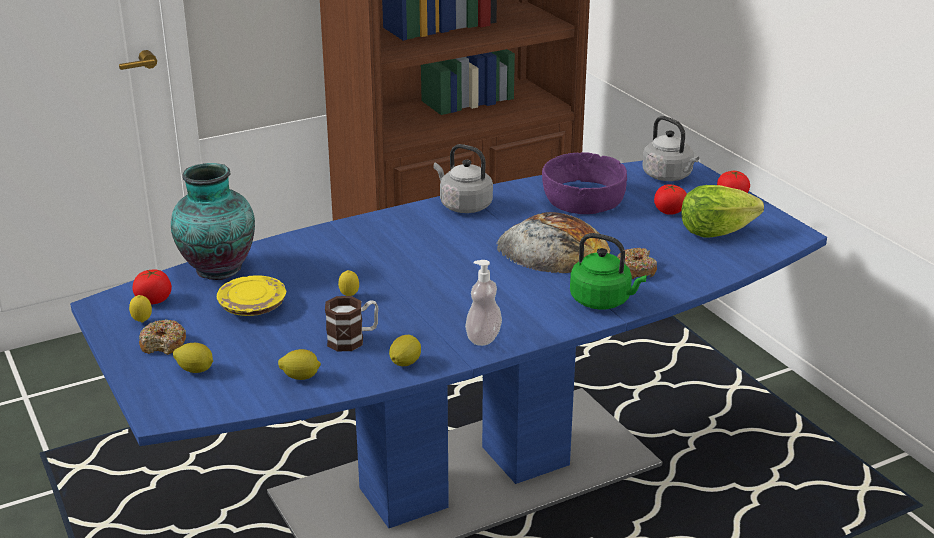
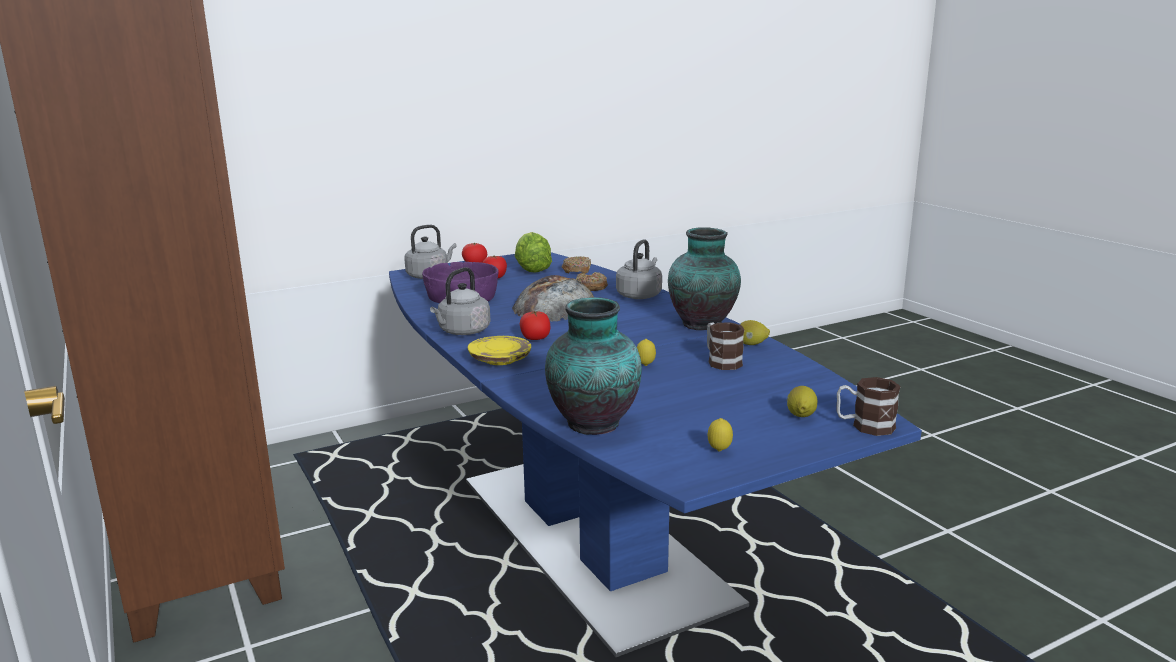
camera: 90 degrees left, 10 degrees down
tomato [133,270,172,304] -> tomato moved to [520,311,550,340]
donut [139,320,186,355] -> donut moved to [562,256,591,274]
yellow plate [217,275,286,316] -> yellow plate moved to [468,336,531,365]
lemon [278,349,321,380] -> none
soap dispenser [465,260,502,346] -> vase [668,227,741,330]
green kettle [570,233,647,310] -> grey kettle [616,239,662,299]
none -> mug [837,377,901,436]

